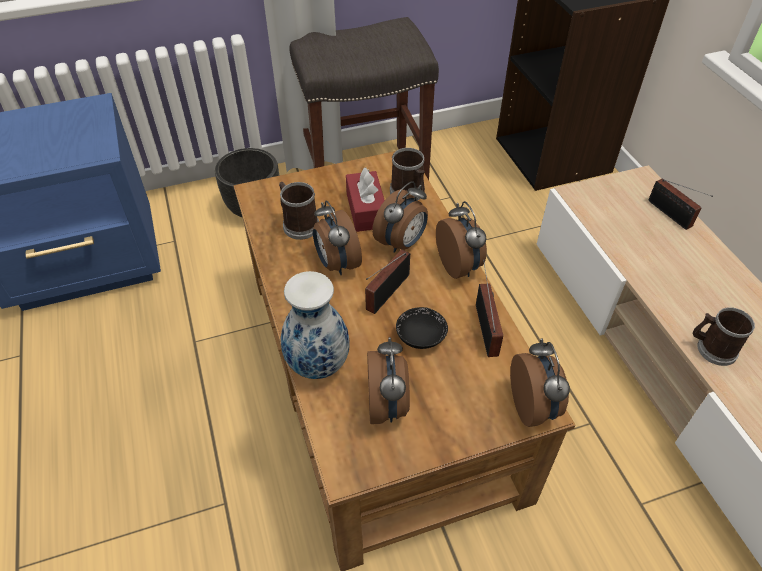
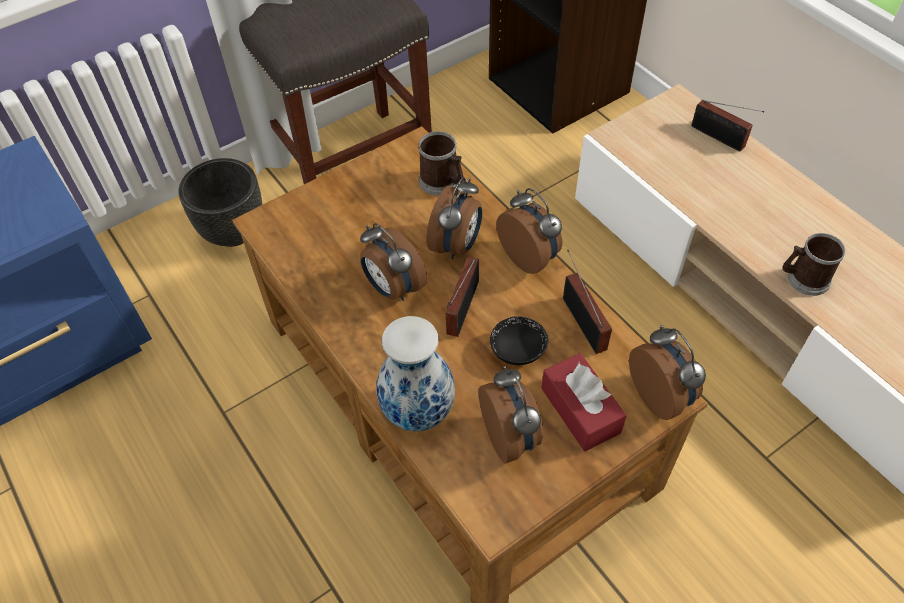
camera: 15 degrees left, 5 degrees up
mug [279,182,319,240] -> none
red tissue box [346,167,385,232] -> red tissue box moved to [541,353,627,451]

